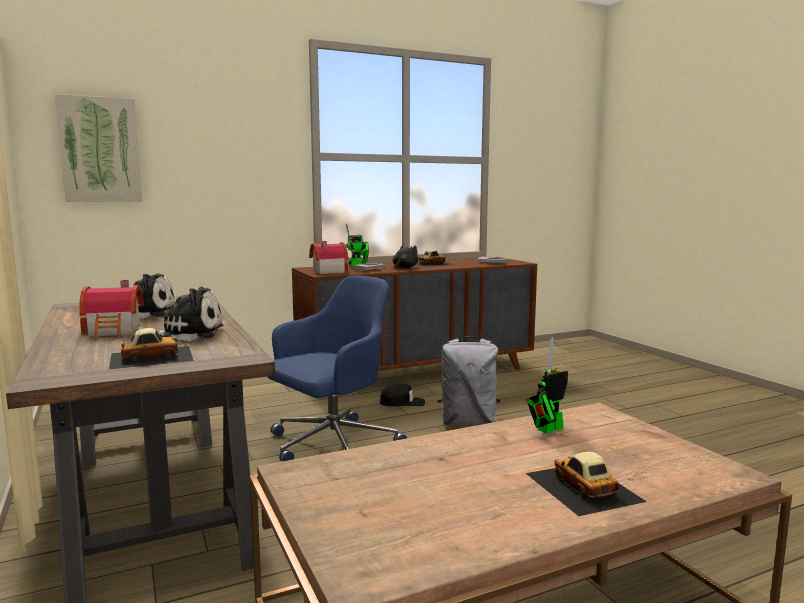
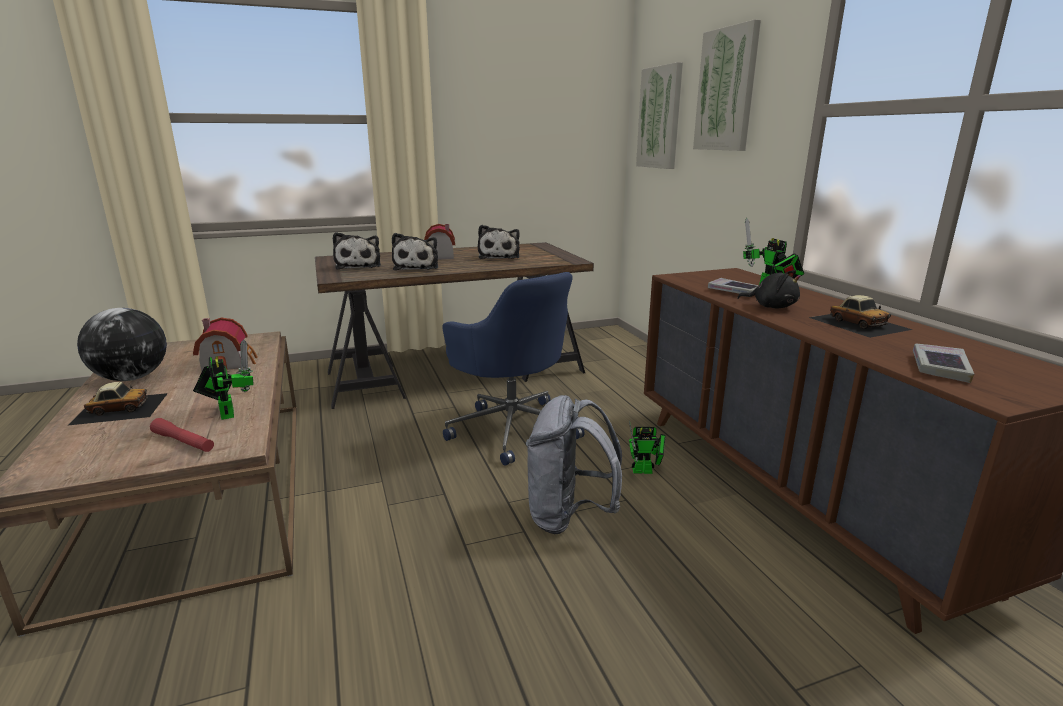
camera: 95 degrees right, 10 degrees up
toy car [109,328,194,370] -> plush toy [333,232,381,269]
toy house [309,241,348,274] -> toy house moved to [193,317,258,371]
black cap [380,383,425,406] -> toy robot [629,421,666,474]
none -> globe [77,308,167,381]
none -> red flashlight [150,418,214,452]
none -> picture [693,19,761,151]

